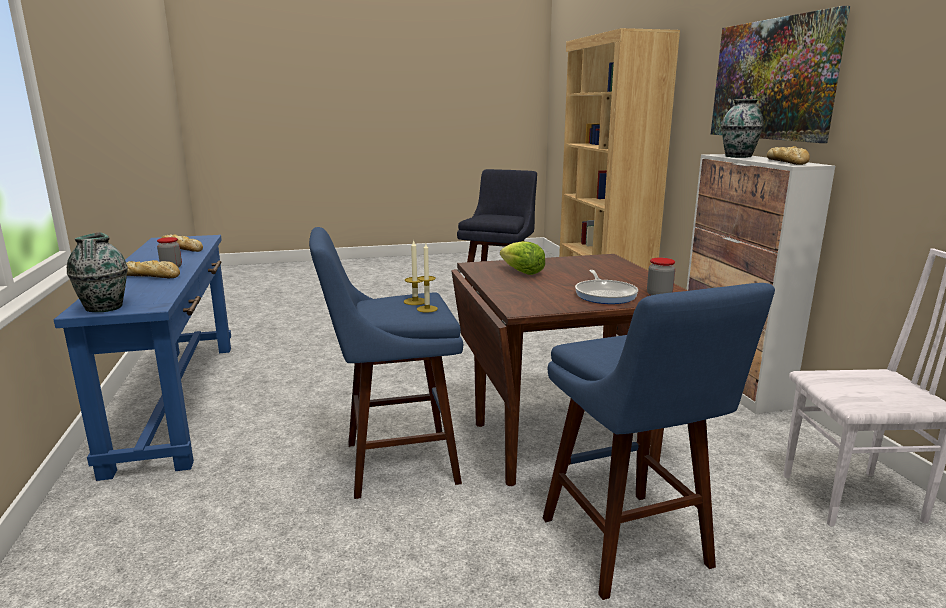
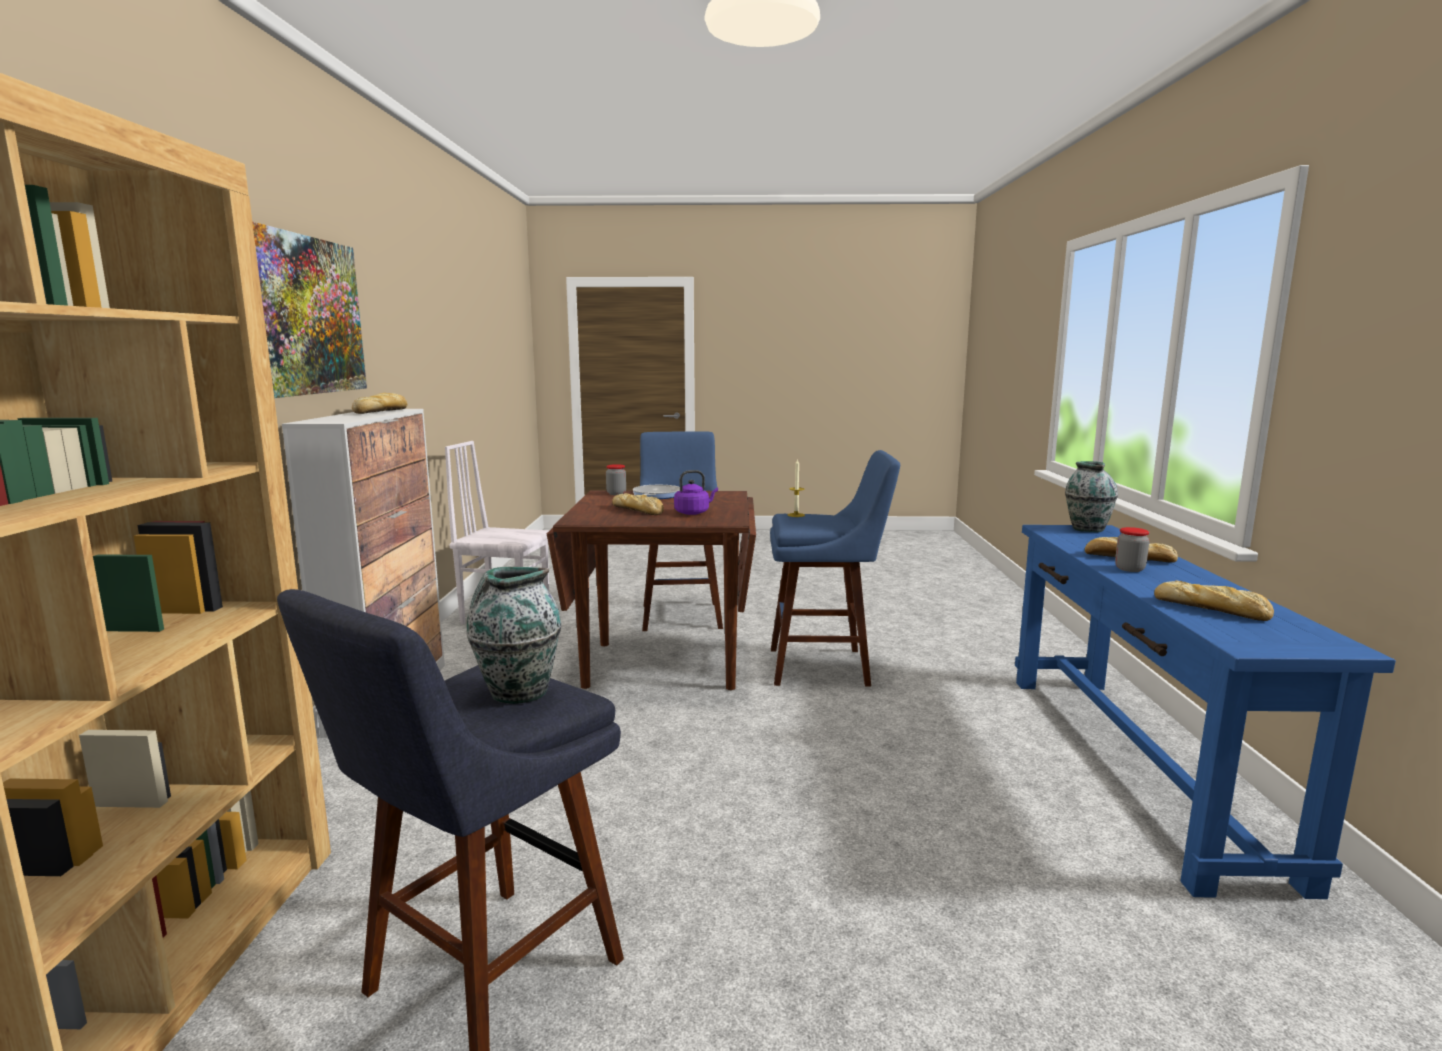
camera: 165 degrees left, 5 degrees down
candle [404,240,425,305] -> none
lettuce [500,241,545,275] -> purple kettle [674,470,718,515]
vase [721,99,764,158] -> vase moved to [466,567,561,704]
none -> bread [612,493,664,515]

